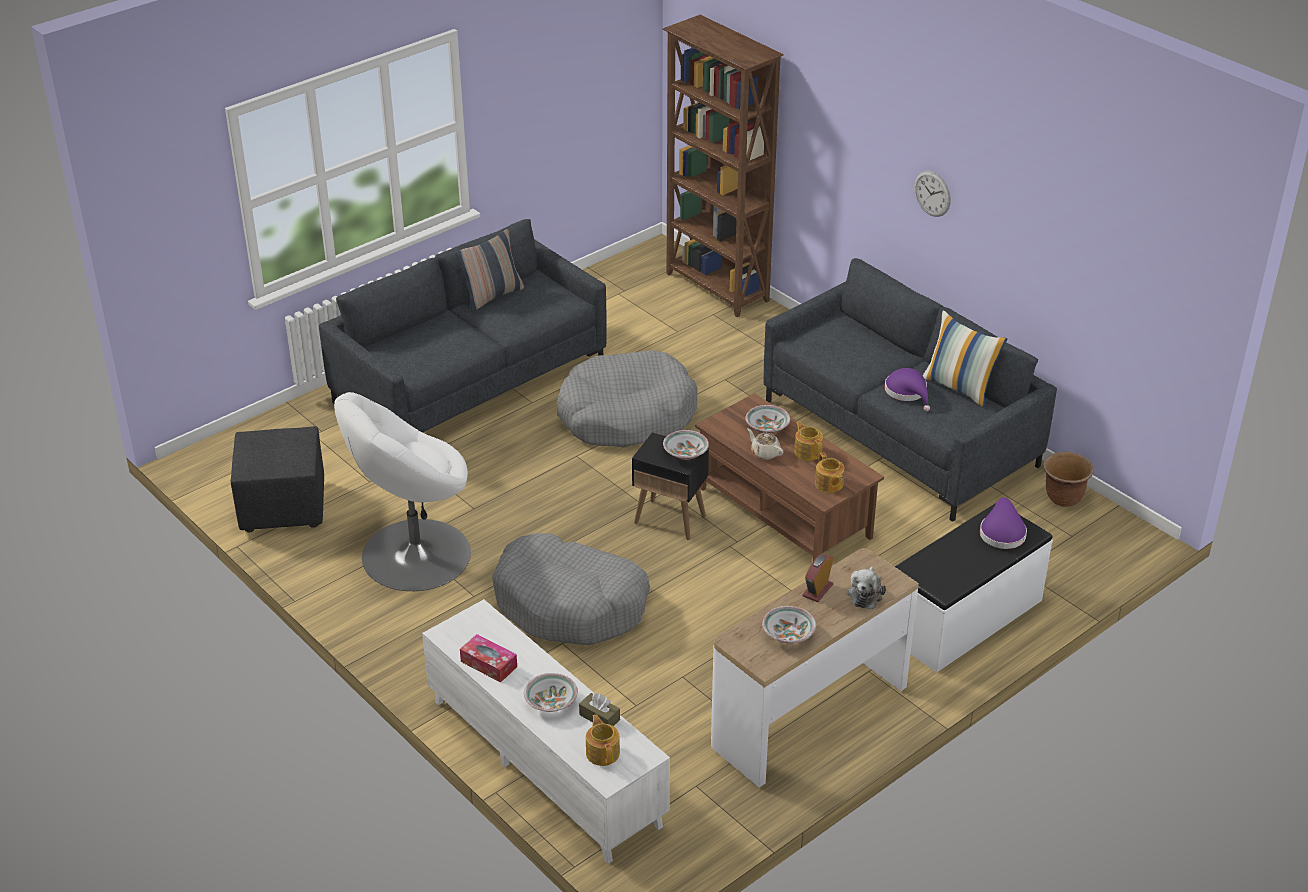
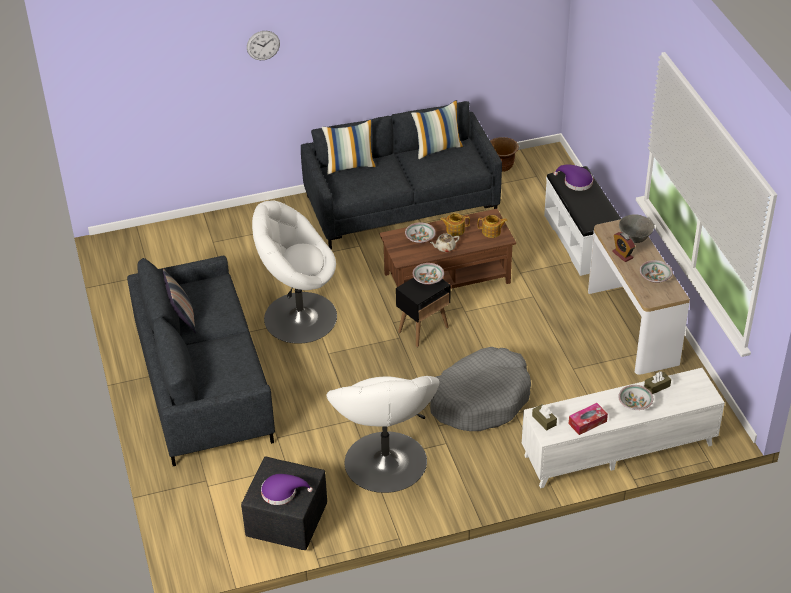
camera: 65 degrees left, 5 degrees up
grey dog bed [557,350,698,448] -> white armchair [252,200,337,344]
teapot [586,714,620,766] -> none
brown bookcase [663,15,784,317] -> none
plush toy [847,567,886,609] -> grey bowl [619,215,654,243]
purple hat [885,368,930,411] -> purple hat moved to [261,474,313,505]
wall clock [914,171,951,217] -> wall clock moved to [247,31,280,60]
none -> pillow [322,119,376,174]
none -> brown tissue box [532,404,557,431]

